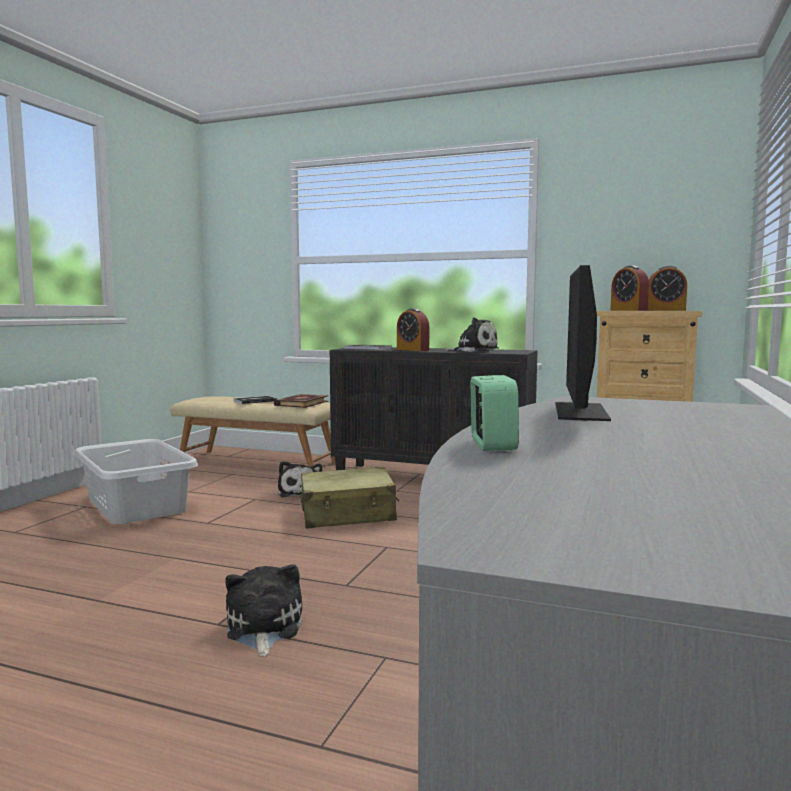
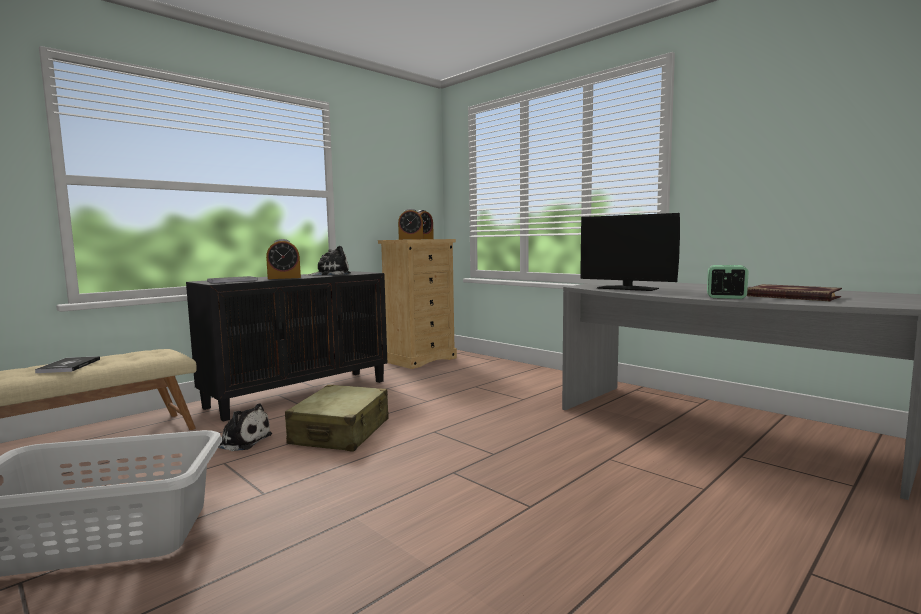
camera: 65 degrees left, 0 degrees up
plush toy [225,564,302,656] -> none
book [274,394,328,408] -> book moved to [747,284,842,301]

